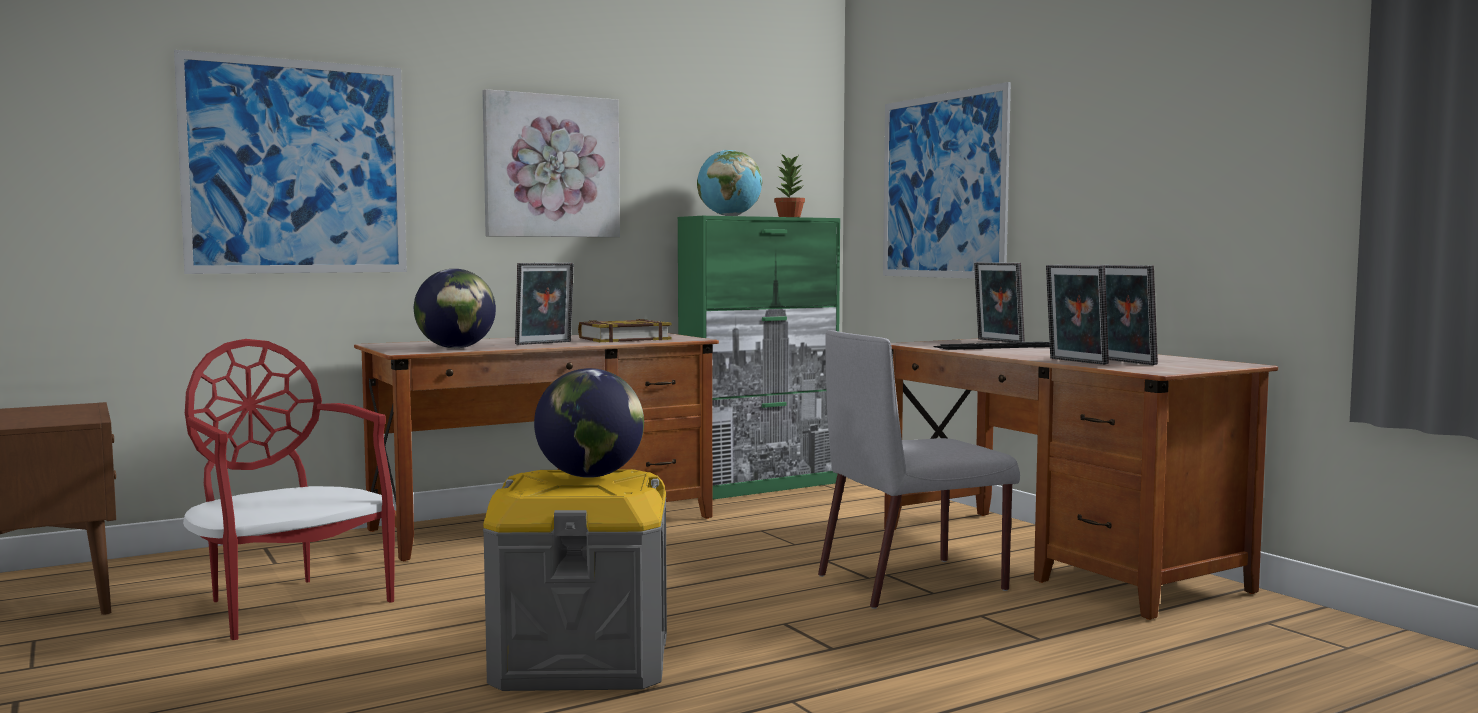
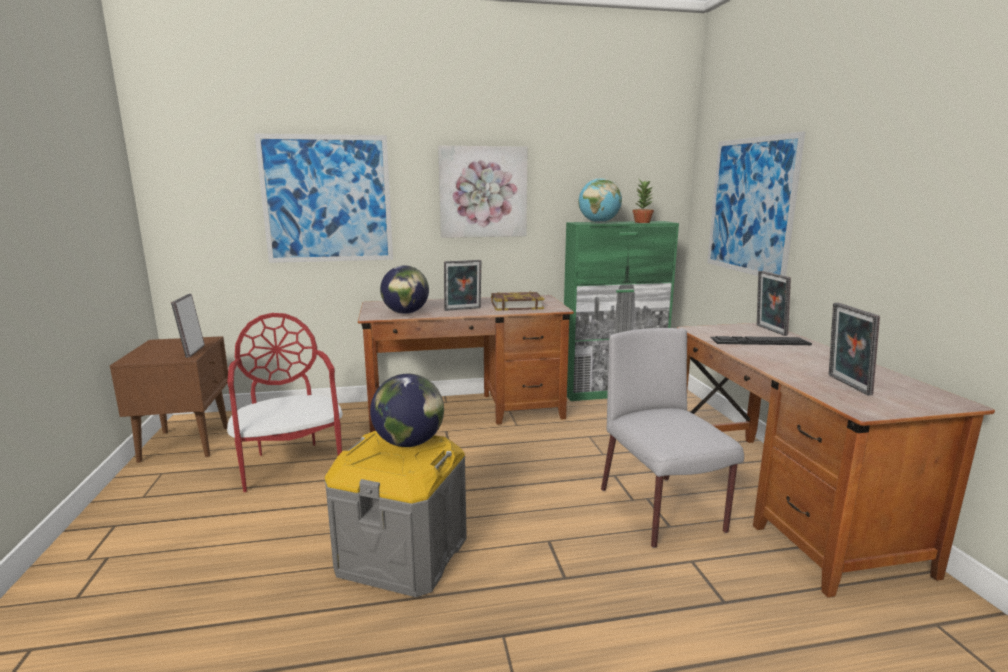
camera: 20 degrees right, 10 degrees up
grey chair [818,330,1020,609] -> grey chair turned 75 degrees clockwise [601,328,744,548]
picture frame [1046,265,1109,365] -> picture frame moved to [171,294,205,358]

